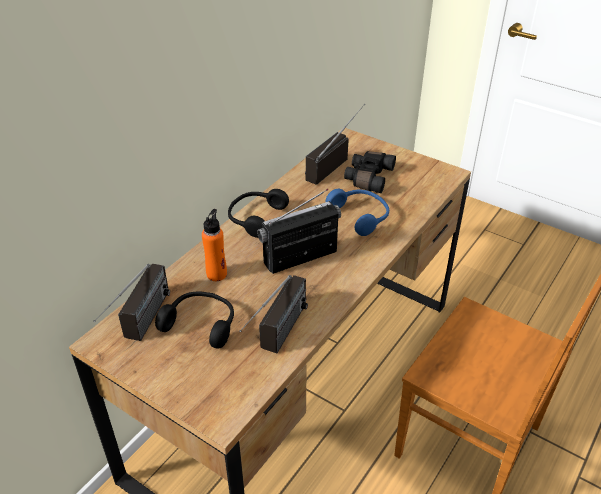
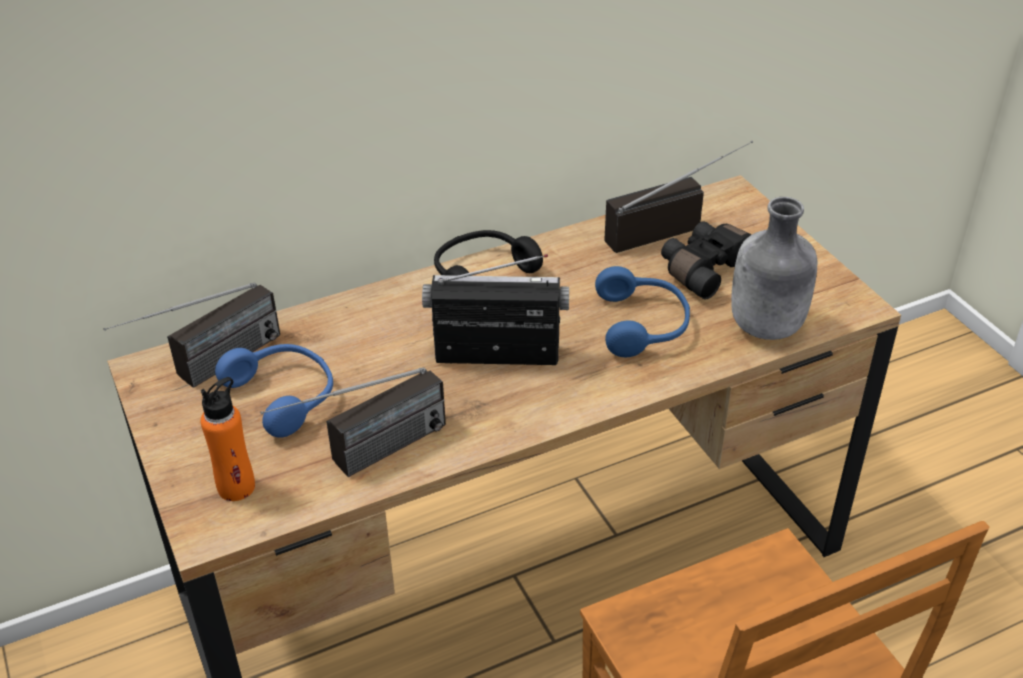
camera: 30 degrees right, 0 degrees up
black headphones [155,292,234,349] -> blue headphones [215,344,333,438]
orange bottle [202,209,227,281] -> orange bottle moved to [201,377,255,501]
none -> grey bottle [731,197,817,340]

